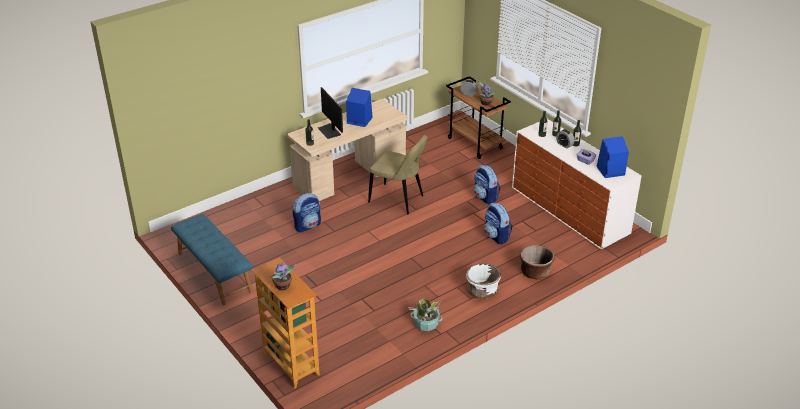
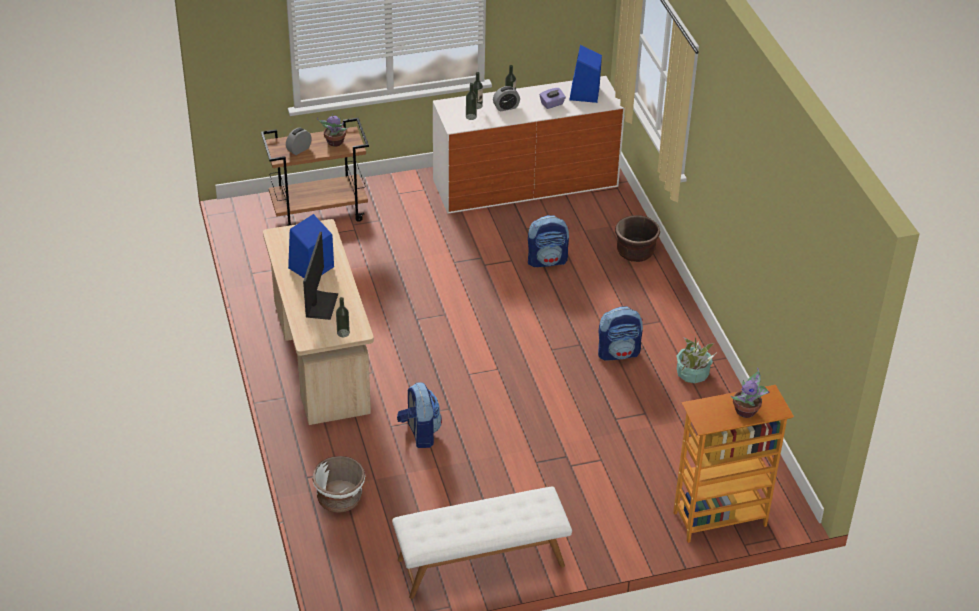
camera: 70 degrees left, 5 degrees up
blue bench [171,214,253,306] -> white bench [392,486,572,599]
monitor [318,87,343,139] -> monitor turned 75 degrees counterclockwise [303,232,338,320]
beige chair [368,135,427,214] -> none
white planter [466,263,501,299] -> white planter moved to [313,456,365,513]
backpack [474,165,500,204] -> backpack moved to [598,307,643,361]

